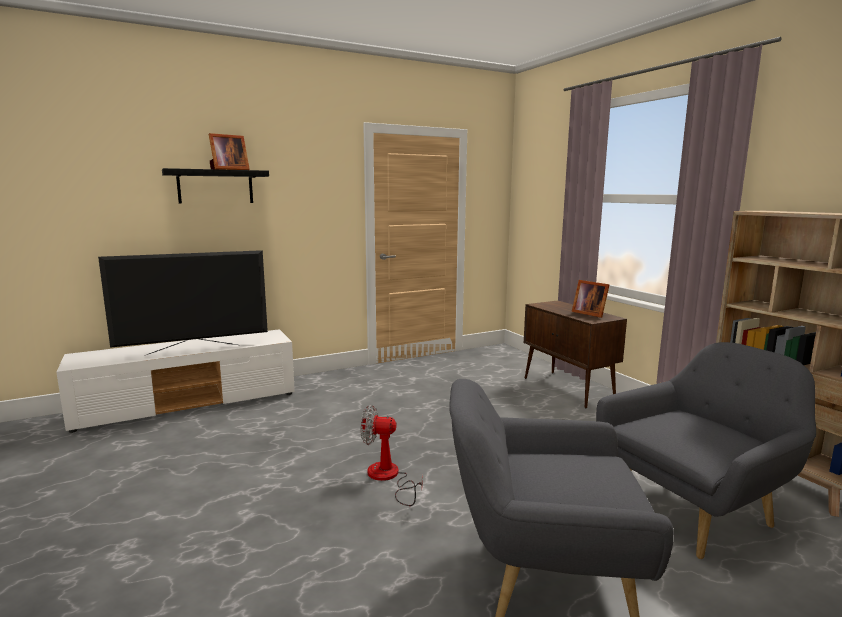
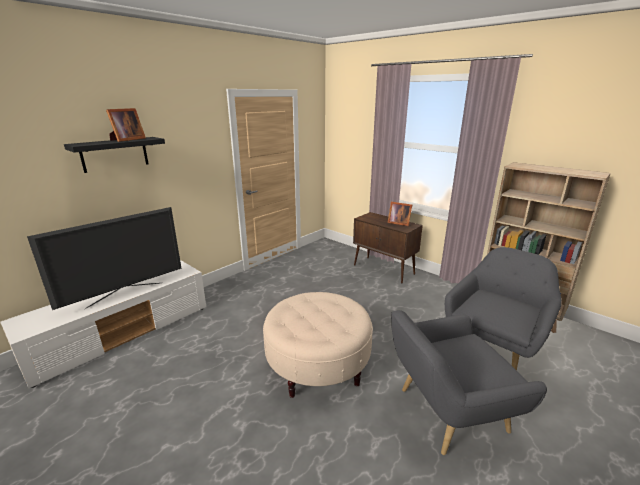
camera: 20 degrees left, 10 degrees up
fan [361,405,423,506] -> beige ottoman [263,292,373,398]

